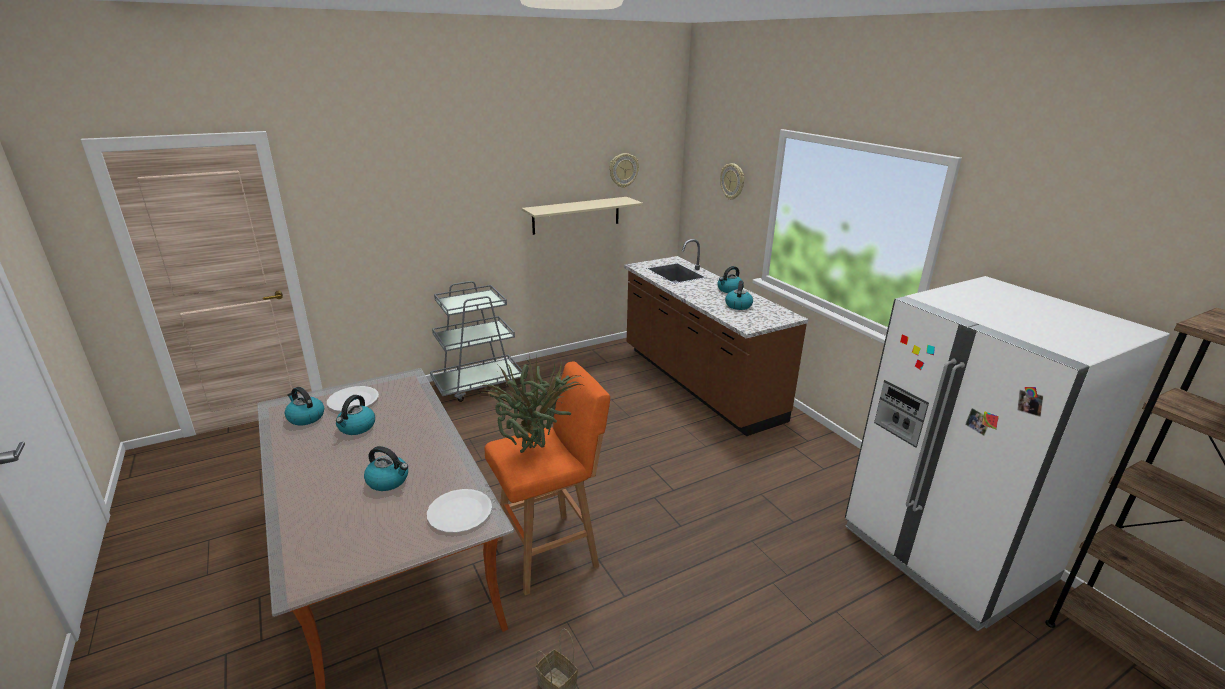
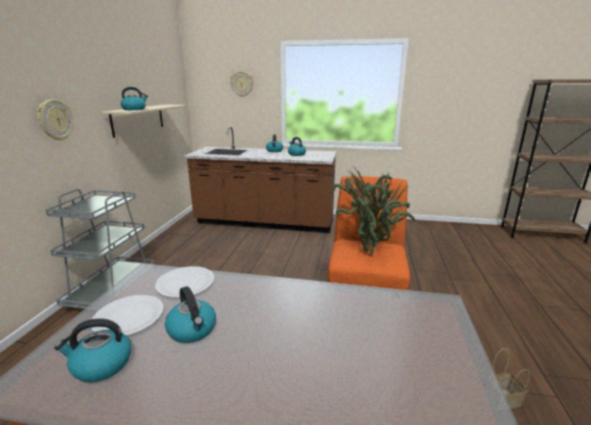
camera: 50 degrees left, 5 degrees down
kettle [364,446,408,491] -> kettle moved to [121,87,148,110]
white plate [427,489,492,533] -> white plate moved to [155,266,214,298]
wall clock [609,153,639,188] -> wall clock moved to [37,99,73,141]
white fridge [845,276,1170,631] -> none

